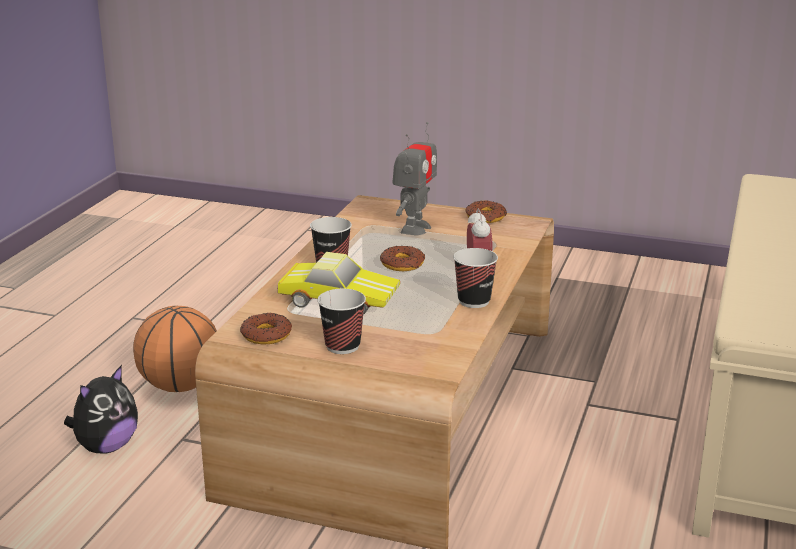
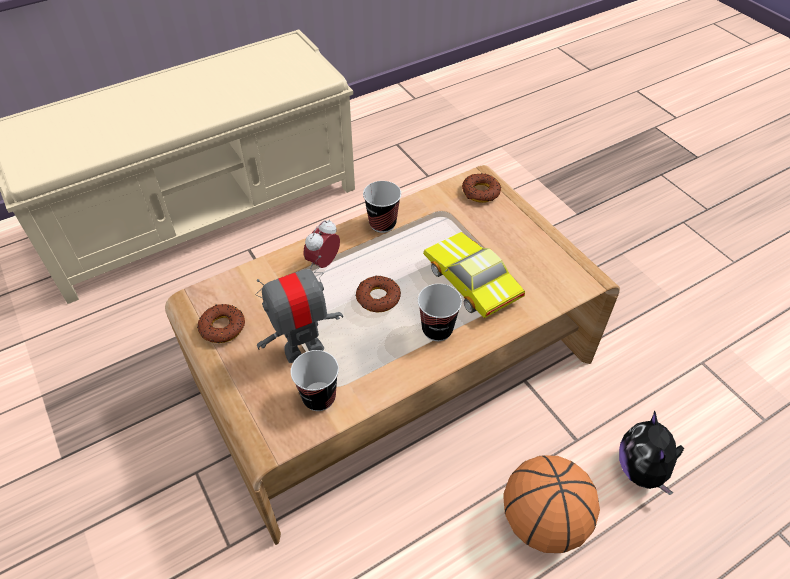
camera: 140 degrees left, 25 degrees up
plush toy [64,365,138,453] -> plush toy turned 75 degrees counterclockwise [619,410,684,495]
donut [240,312,292,345] -> donut moved to [462,173,501,203]
cup [318,289,366,354] -> cup moved to [291,350,339,411]

